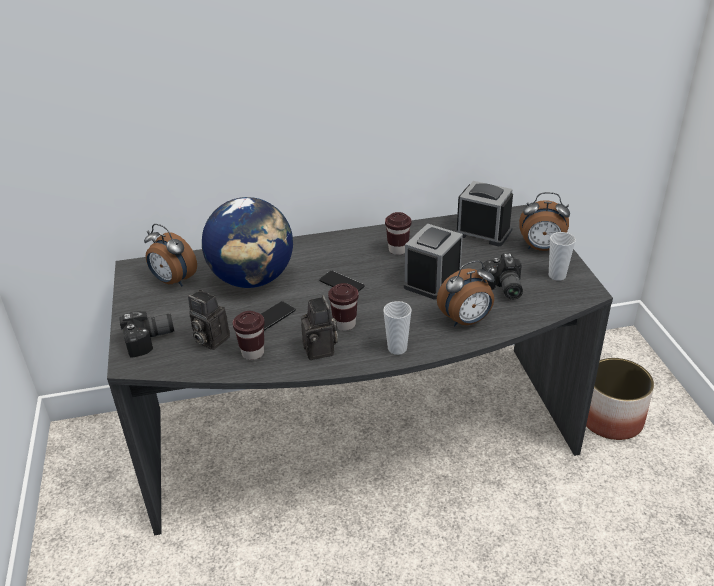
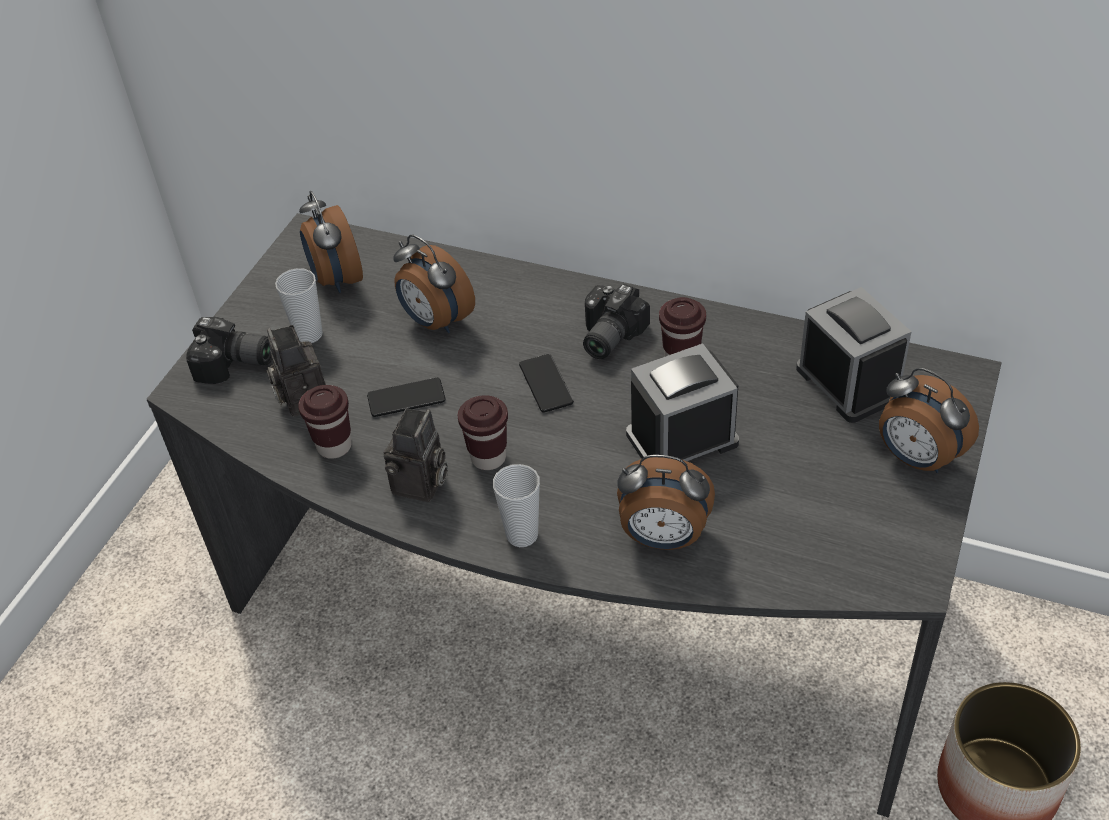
camera: 35 degrees right, 10 degrees up
globe [202,197,293,288] -> alarm clock [393,235,475,333]
camera [482,253,523,300] -> camera moved to [583,284,650,359]
cup [549,232,576,281] -> cup moved to [275,268,323,343]

